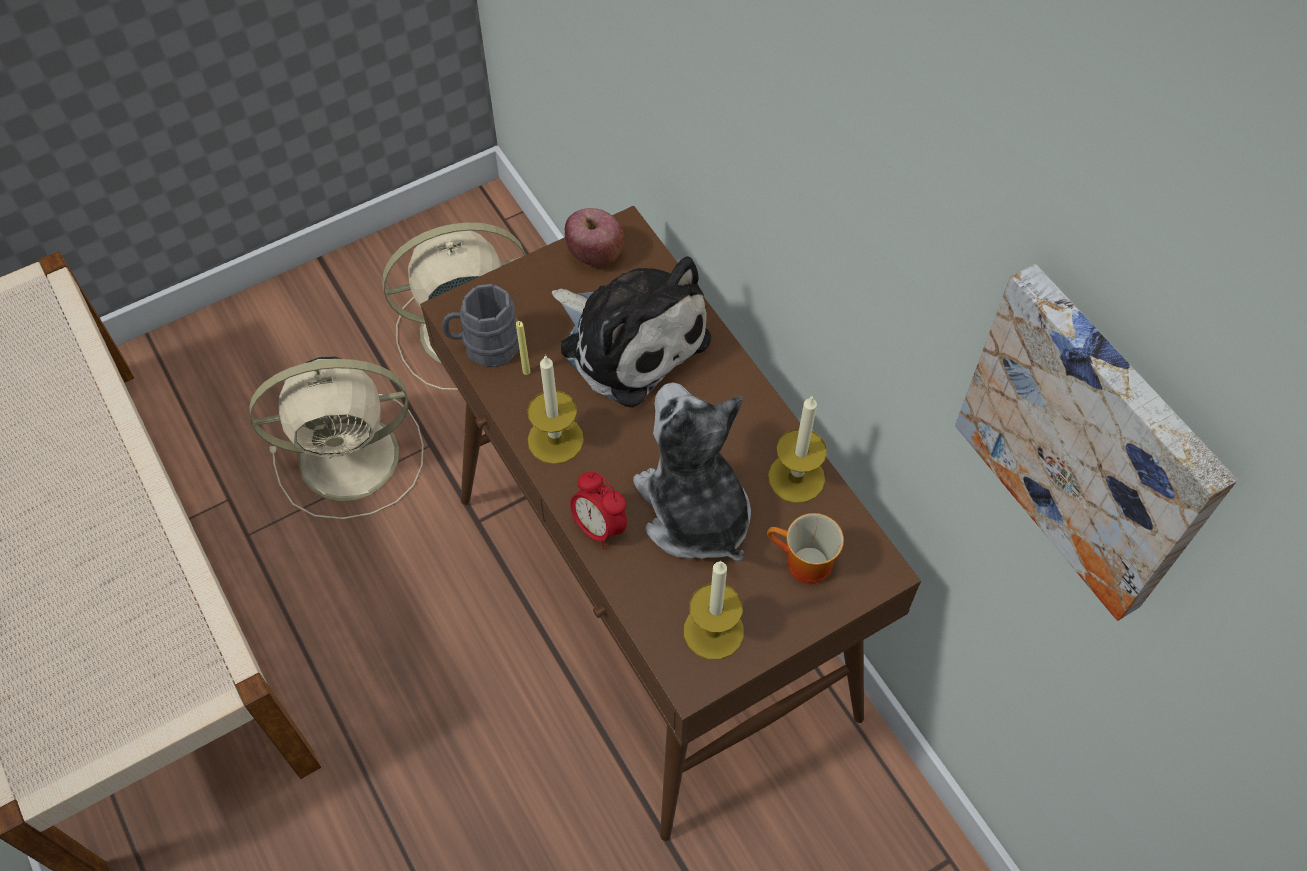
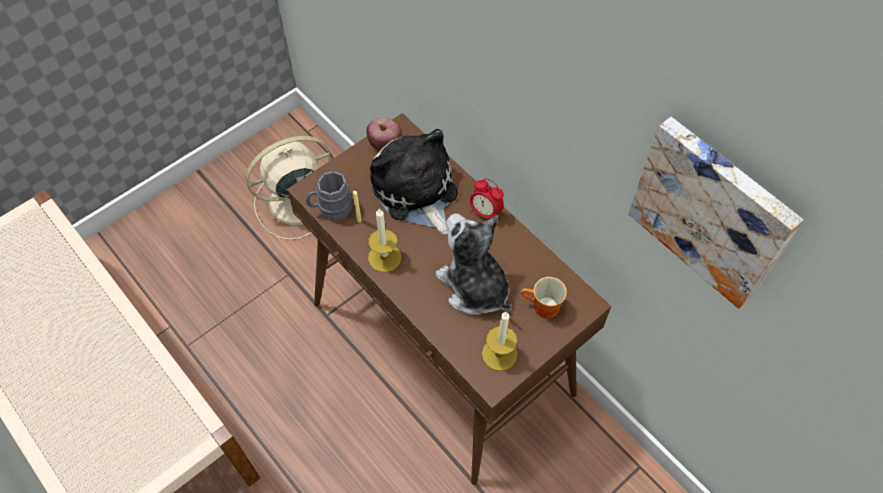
camera: 10 degrees left, 0 degrees up
beige fan [249,357,424,520] -> none
plush toy [551,256,711,408] -> plush toy turned 150 degrees counterclockwise [370,129,458,234]
alarm clock [570,472,627,549] -> alarm clock moved to [470,178,504,220]
candle [768,395,827,503] -> none

